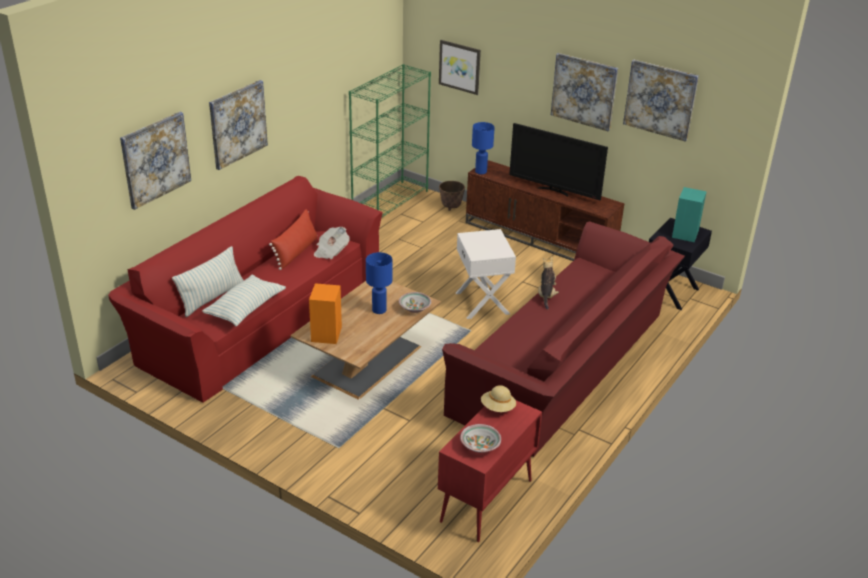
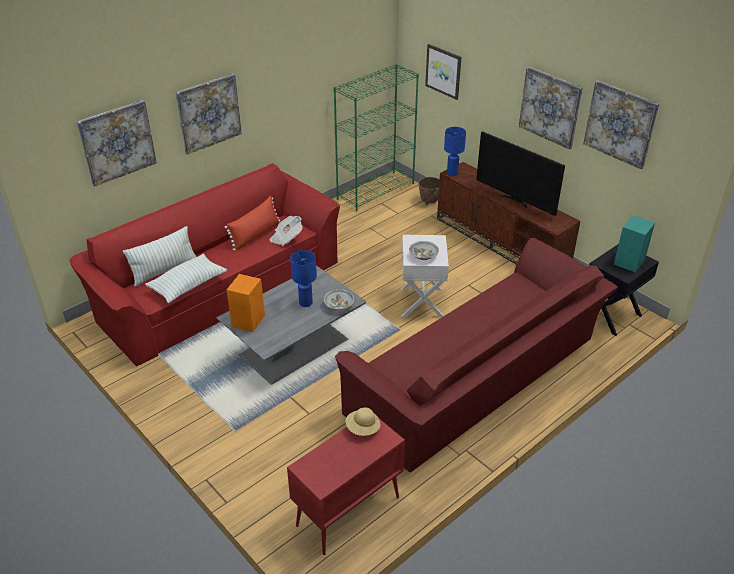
camera: 15 degrees right, 5 degrees up
brown coffee table [290,281,441,400] -> grey coffee table [216,266,366,385]
bowl [460,424,501,453] -> bowl moved to [409,241,439,260]
plush toy [538,256,559,310] -> none

